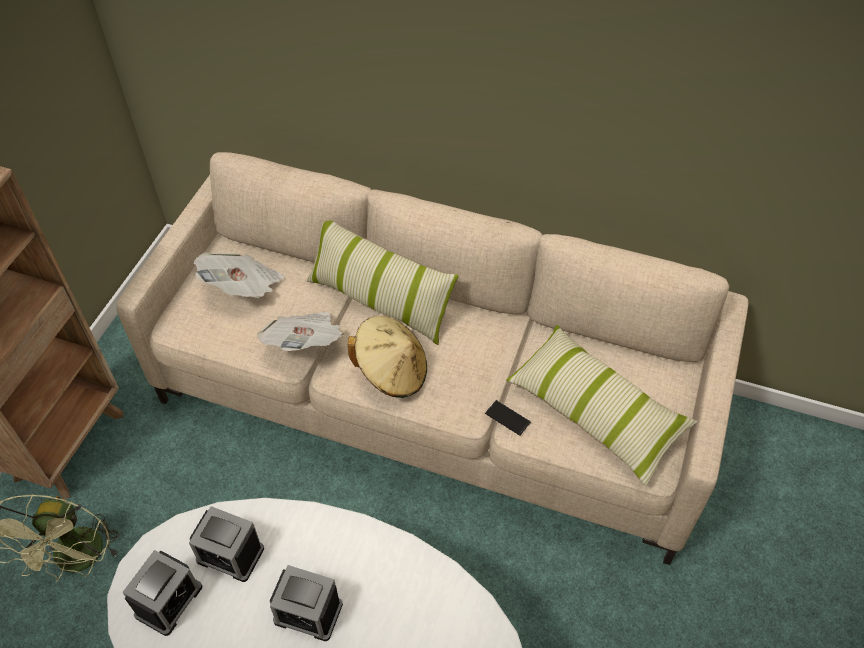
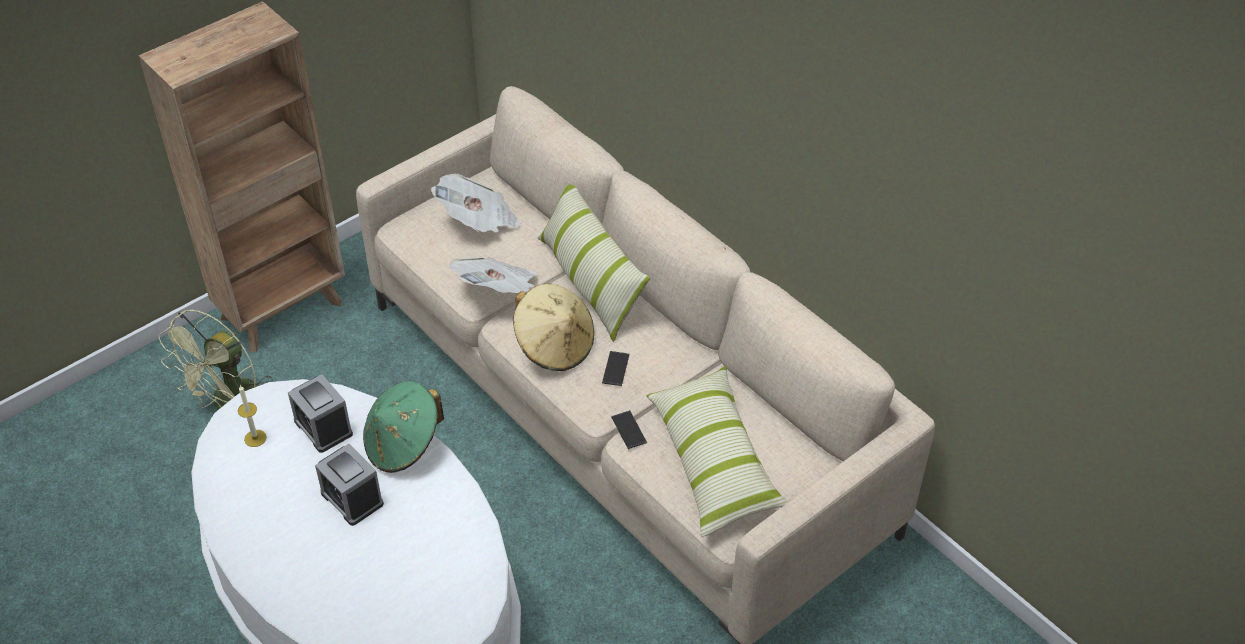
camera: 30 degrees right, 5 degrees down
alarm clock [122,550,202,636] -> candle [238,385,267,447]
none -> green hat [363,381,444,473]
none -> phone [602,351,630,386]

